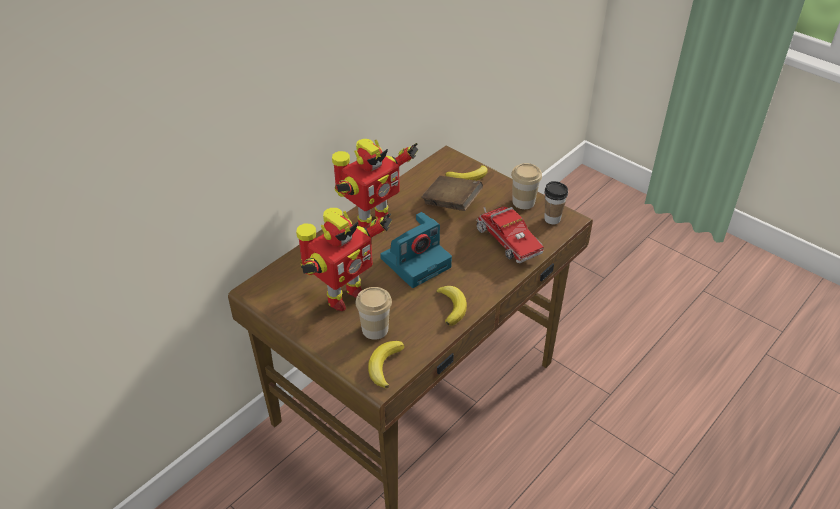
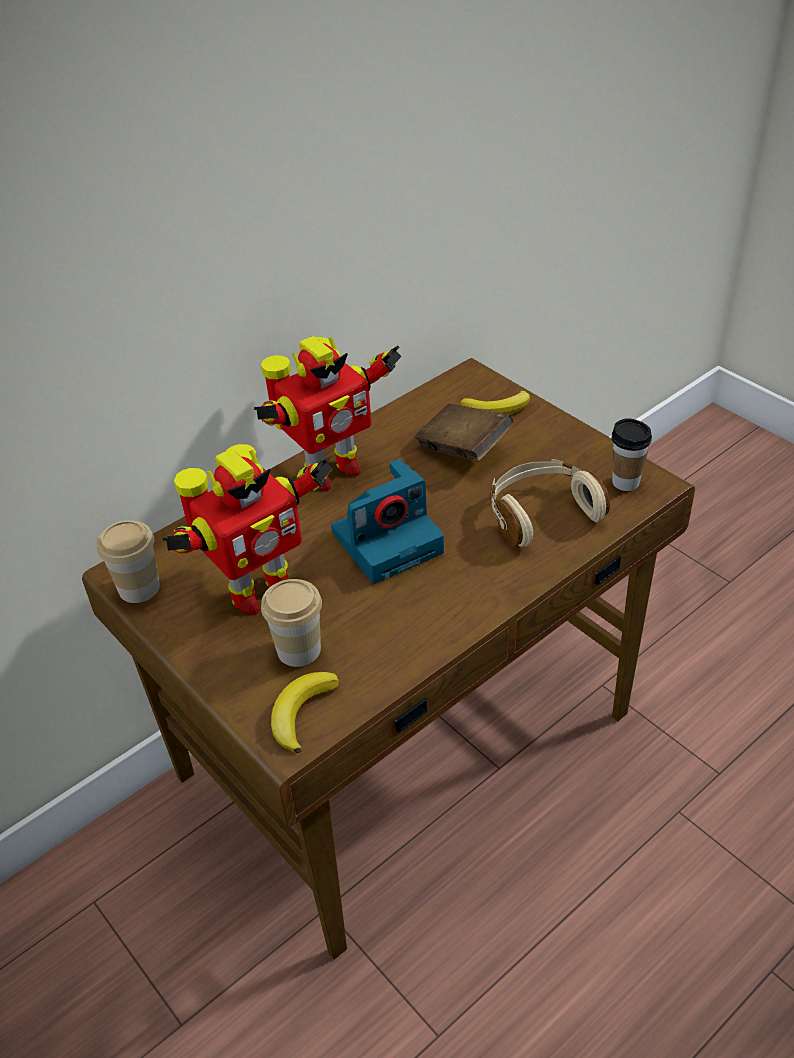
camera: 10 degrees right, 0 degrees up
banana [436,286,467,326] -> none
toy truck [476,207,544,263] -> beige headphones [490,459,610,547]
cup [511,163,542,209] -> cup moved to [97,520,160,603]

